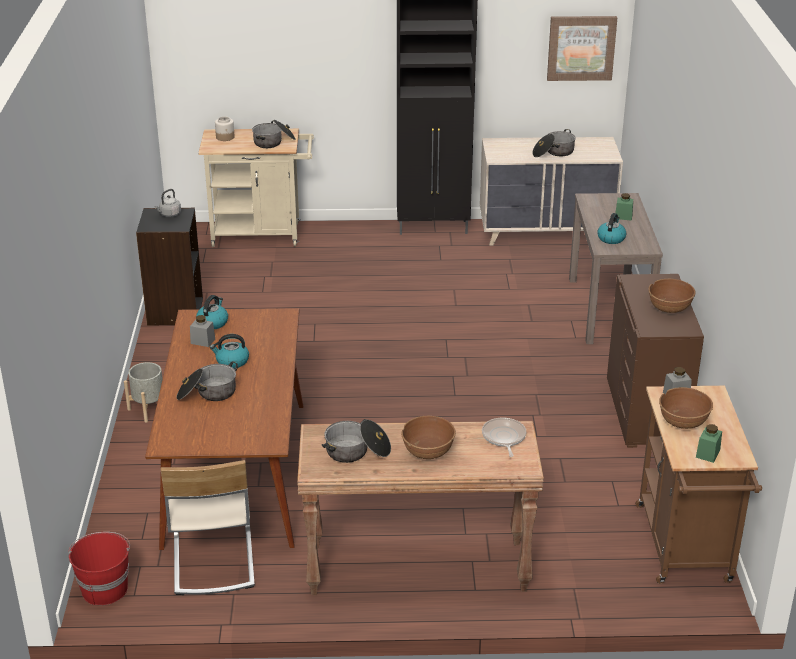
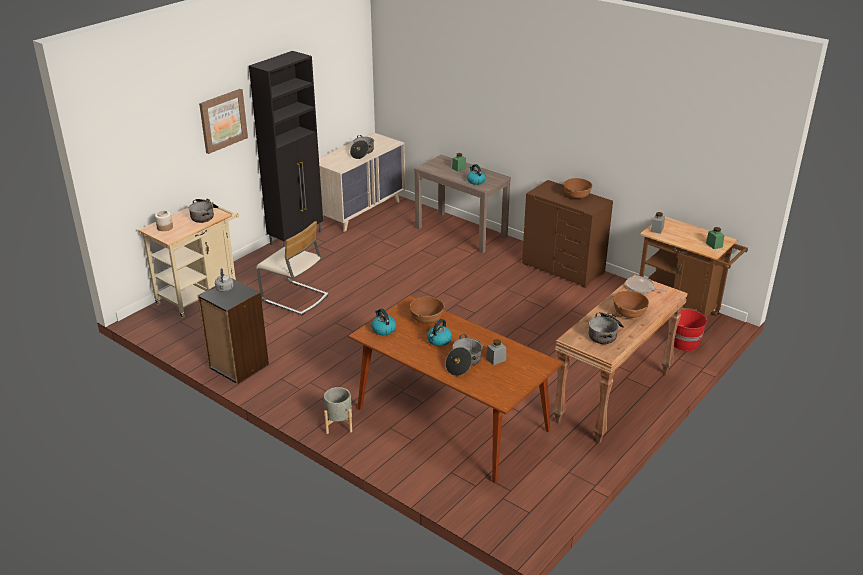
camera: 50 degrees left, 0 degrees up
red bucket [68,532,130,605] -> red bucket moved to [674,308,707,351]
beige chair [161,460,255,595] -> beige chair moved to [256,221,329,316]
grey jar [190,315,215,347] -> grey jar moved to [486,339,506,365]
picture [547,16,617,81] -> picture moved to [199,89,248,154]
brown bowl [659,387,713,429] -> brown bowl moved to [410,297,444,324]

